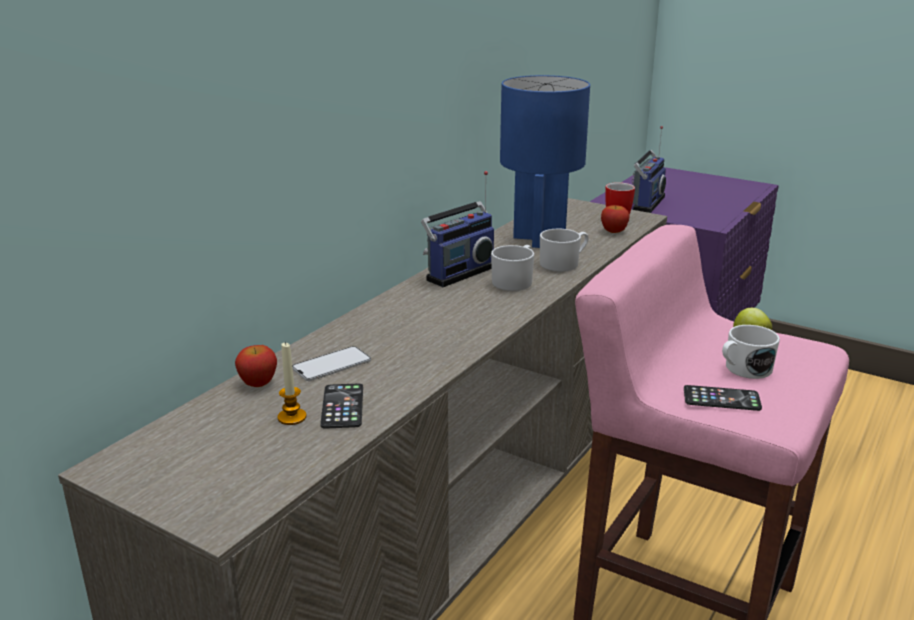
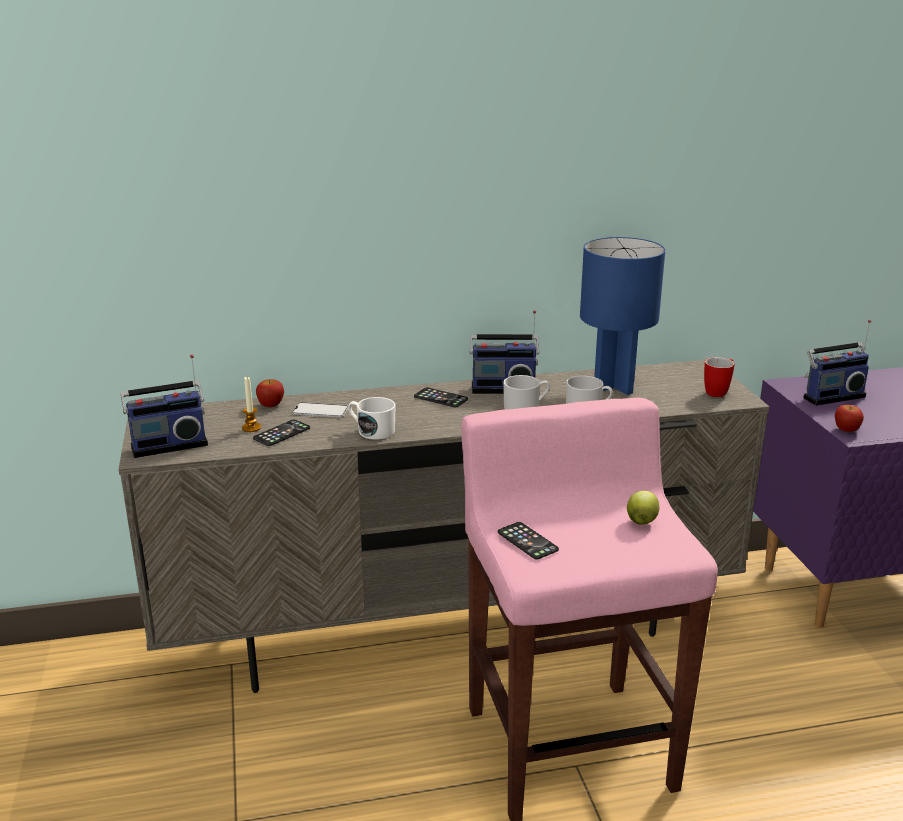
camera: 45 degrees right, 0 degrees up
apple [601,205,629,233] -> apple moved to [835,405,864,432]
white mug [722,325,780,379] -> white mug moved to [348,397,395,440]
none -> radio [121,354,208,458]
none -> phone [414,387,468,408]

